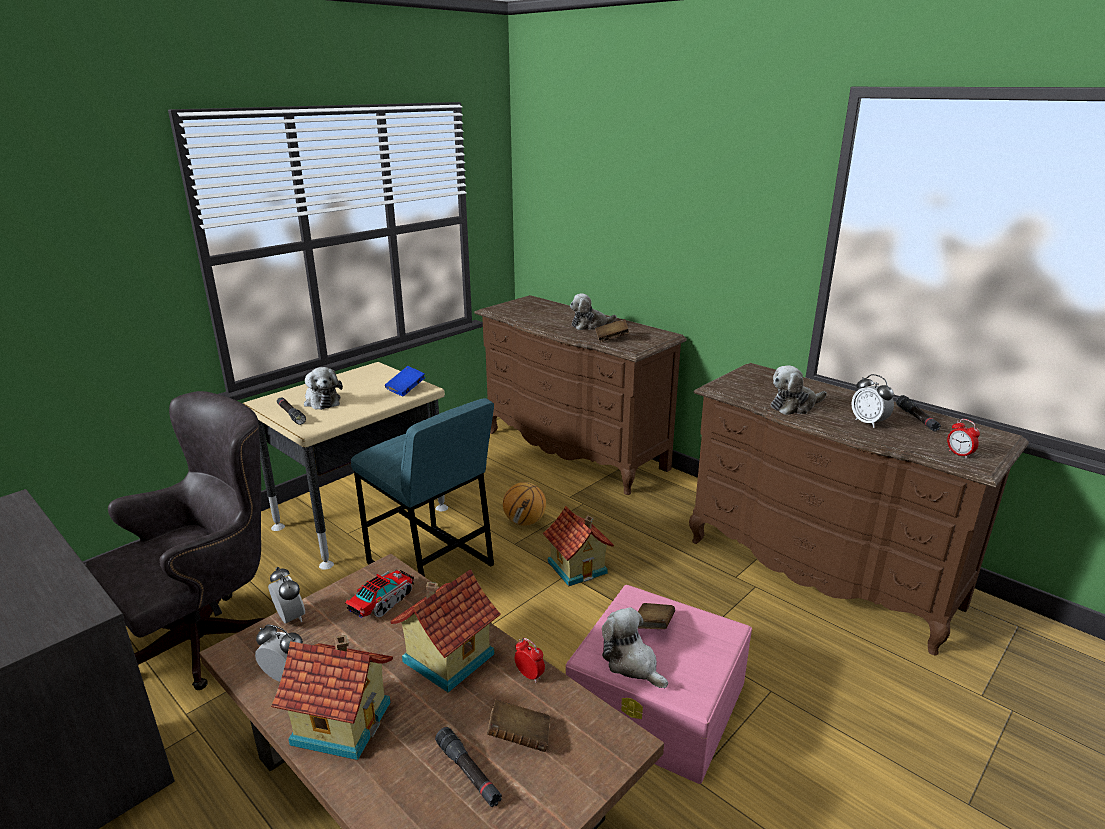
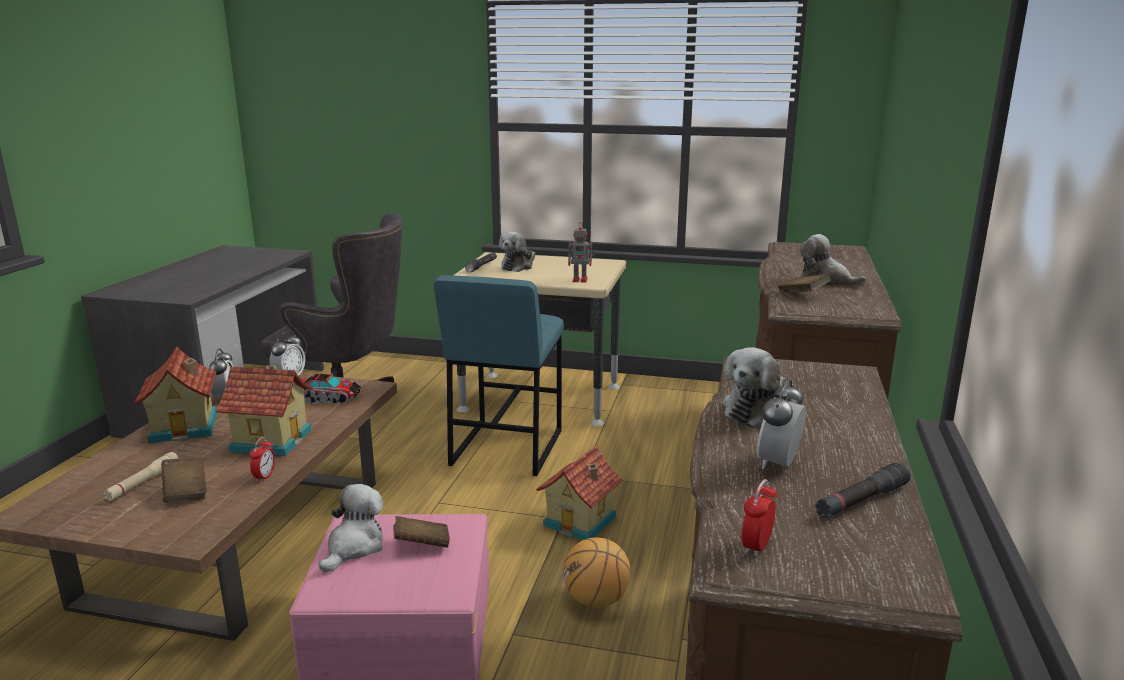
camera: 60 degrees right, 5 degrees down
blue book [385,366,425,396] -> toy robot [568,226,594,283]
black flashlight [435,727,502,807] -> beige flashlight [103,452,179,501]
basketball [503,482,546,526] -> basketball moved to [563,538,631,608]
plush toy [771,366,827,415] -> plush toy turned 90 degrees counterclockwise [723,347,785,428]

